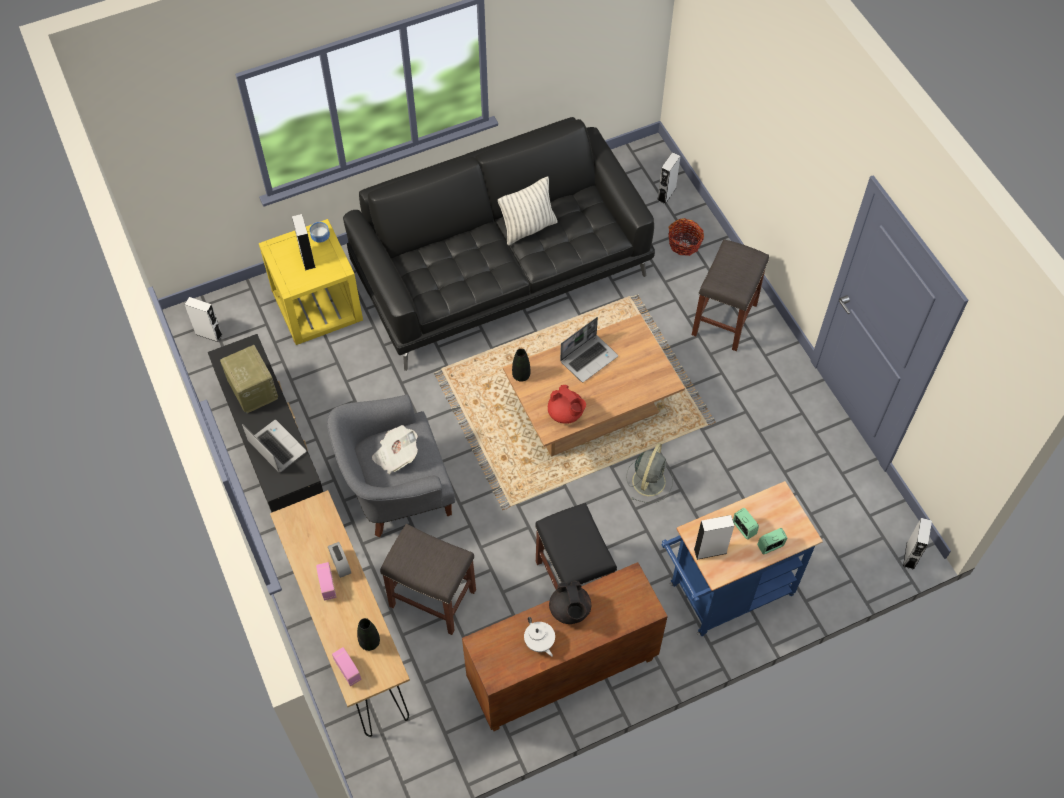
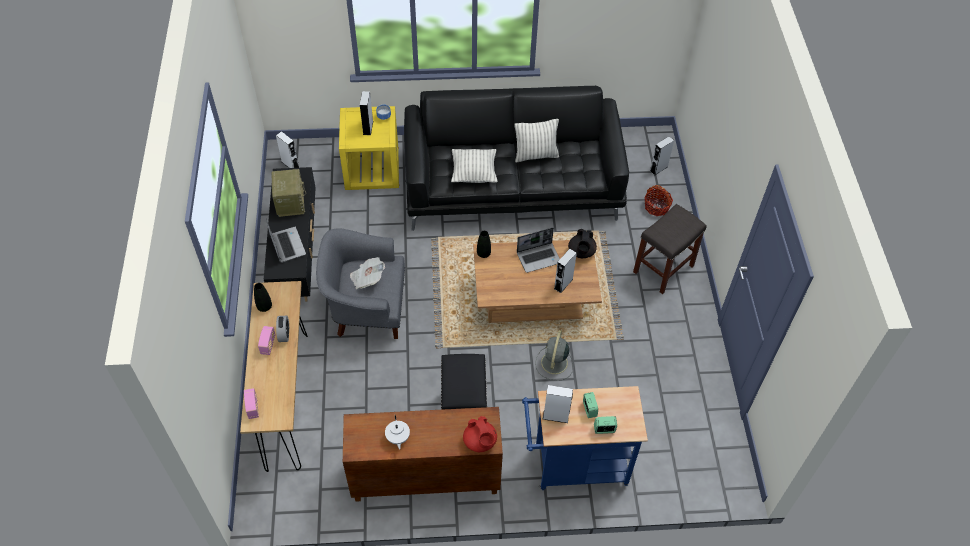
camera: 20 degrees right, 5 degrees down
black vase [357,618,380,651] -> black vase moved to [254,283,272,312]
grey stool [380,524,476,635] -> none
red teapot [548,385,586,424] -> red teapot moved to [463,416,497,452]
black teapot [549,580,591,624] -> black teapot moved to [568,229,597,258]
grey fan [626,443,673,503] -> grey fan turned 150 degrees clockwise [535,330,573,380]
grey speaker [903,518,932,570] -> grey speaker moved to [554,249,577,293]
none -> pillow [451,149,498,183]

